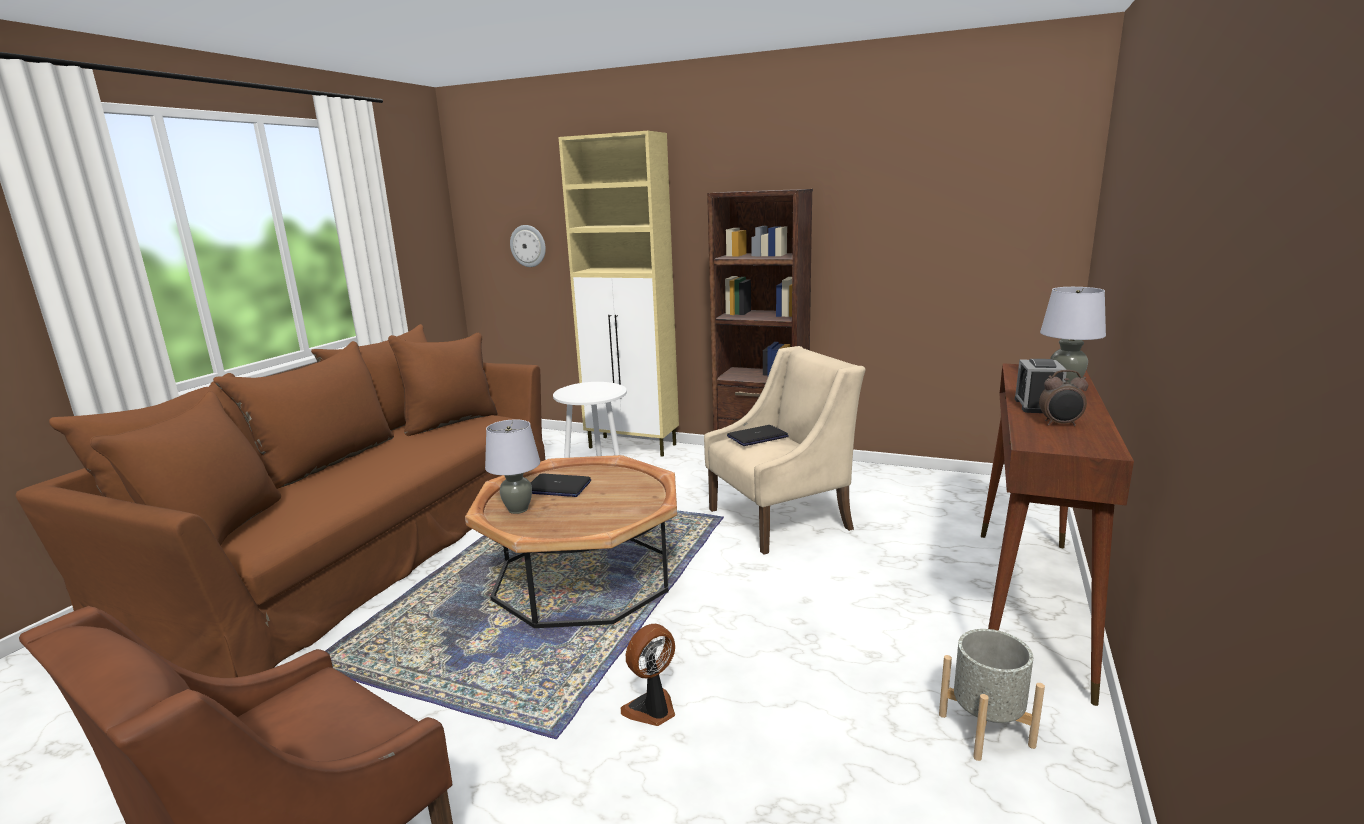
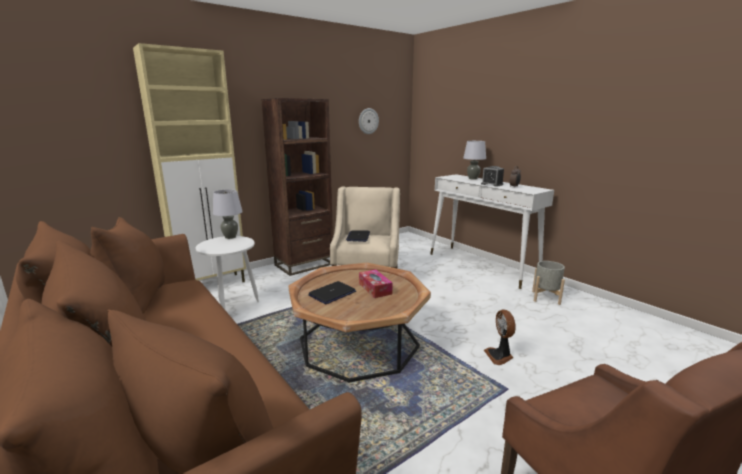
camera: 60 degrees left, 0 degrees up
grey table lamp [485,419,540,514] -> grey table lamp moved to [213,189,243,239]
wall clock [510,225,546,267] -> wall clock moved to [359,108,379,134]
brown console table [981,363,1134,706] -> white console table [430,174,554,289]
none -> tissue box [359,270,393,298]

